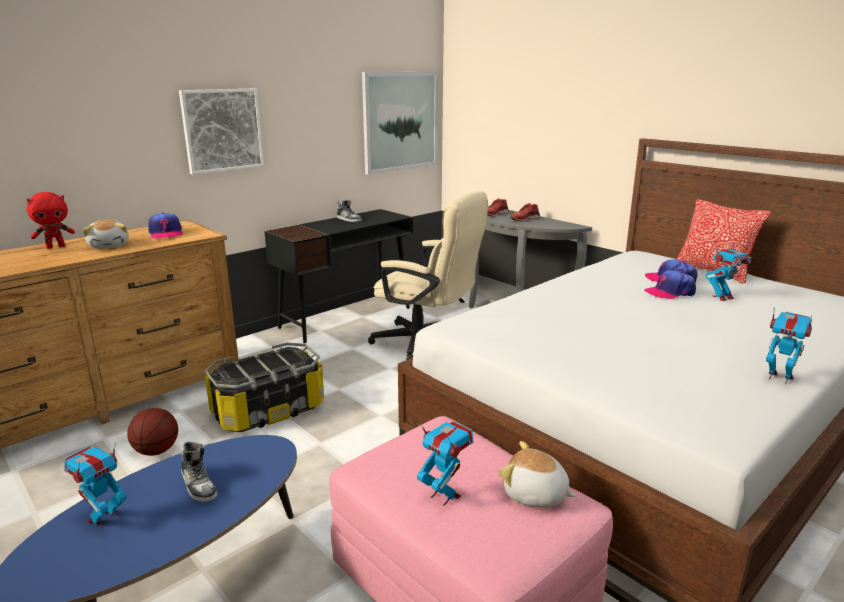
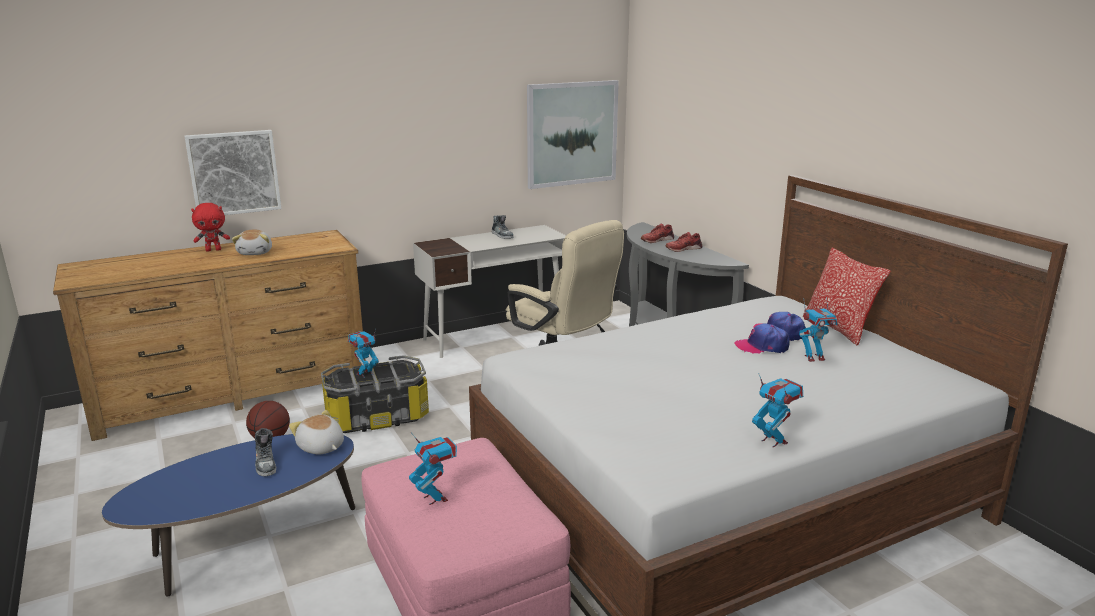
camera: 15 degrees right, 0 degrees up
toy robot [64,443,127,528] -> toy robot moved to [348,329,379,378]
cap [148,213,183,239] -> none
picture [179,89,264,175] -> picture moved to [184,130,281,215]
black desk [264,209,413,343] -> white desk [413,225,566,358]
plush toy [499,441,577,508] -> plush toy moved to [289,410,344,454]

